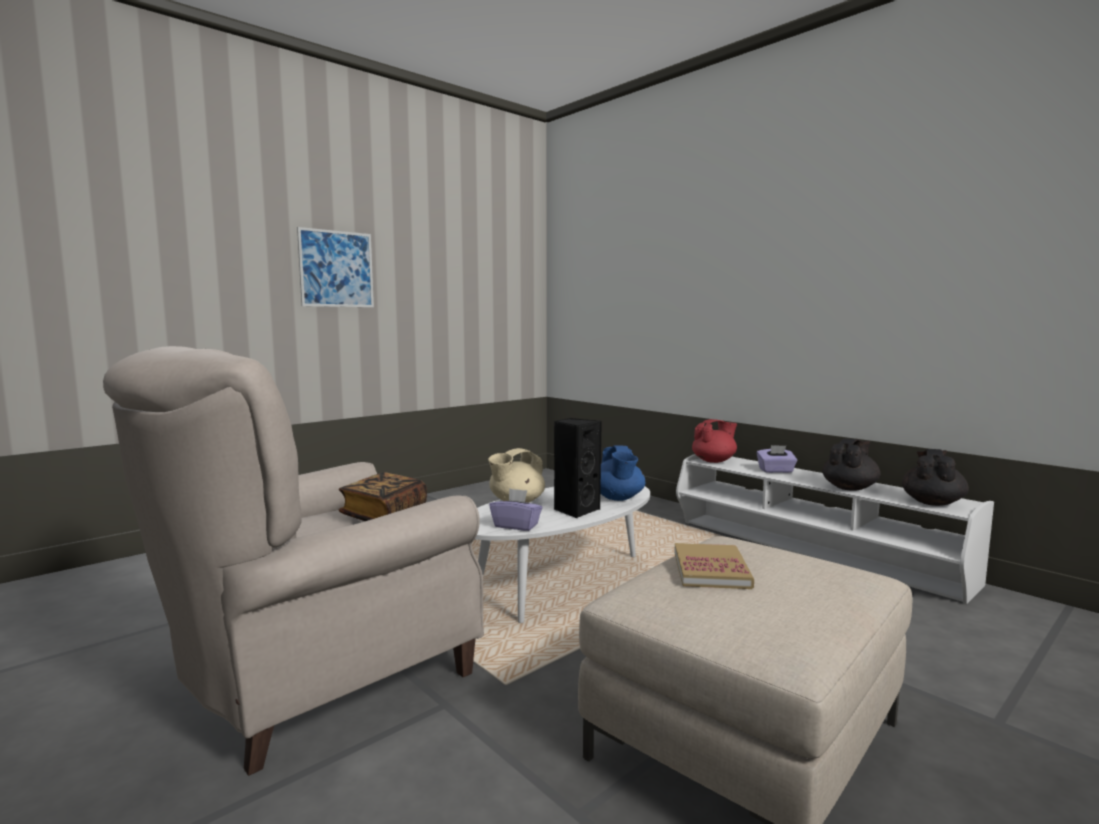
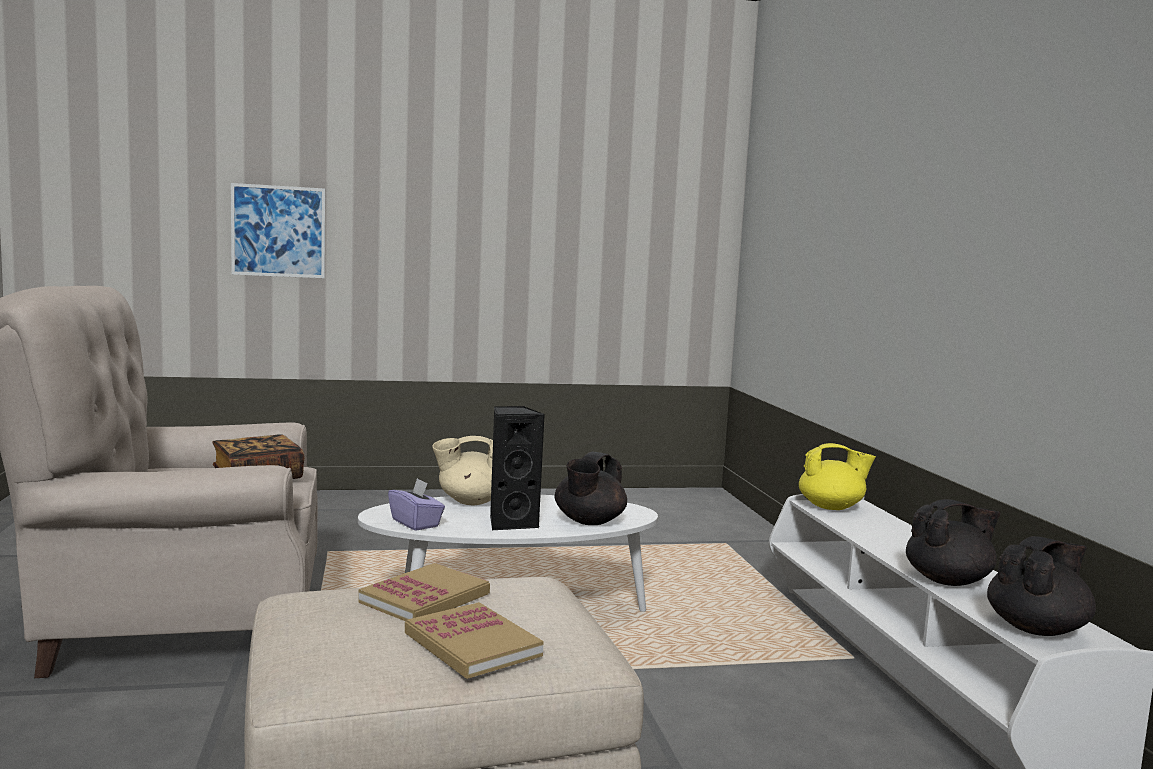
camera: 30 degrees right, 0 degrees up
picture [297,227,374,307] -> picture moved to [231,183,325,278]
blue teapot [600,445,646,501] -> black teapot [555,451,627,525]
red teapot [692,419,737,463] -> yellow teapot [799,443,876,510]
purple tissue box [757,445,797,473] -> none
none -> book [405,602,544,679]

